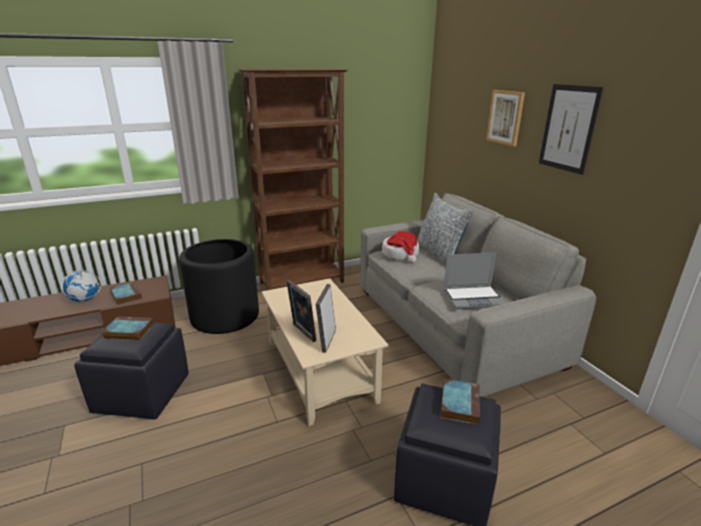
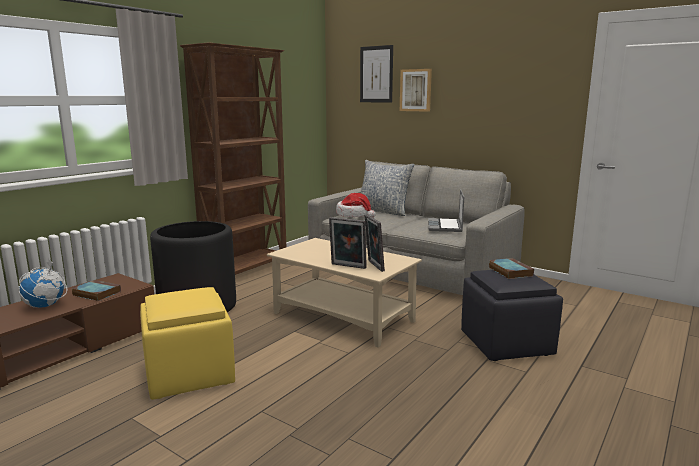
camera: 30 degrees left, 10 degrees down
black ottoman [74,322,189,420] -> yellow ottoman [140,287,235,400]
book [102,316,154,340] -> none
laptop [443,252,506,309] -> laptop turned 135 degrees clockwise [428,189,464,232]
picture [539,84,604,175] -> picture moved to [360,45,393,103]

